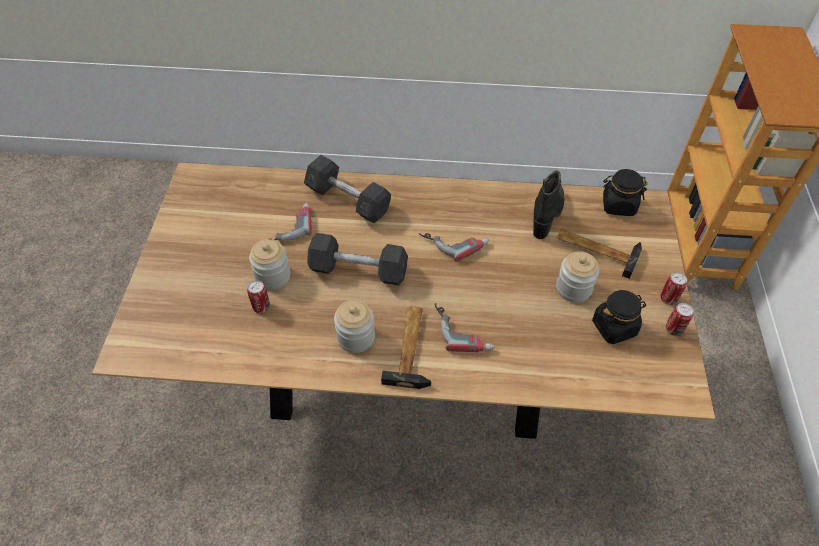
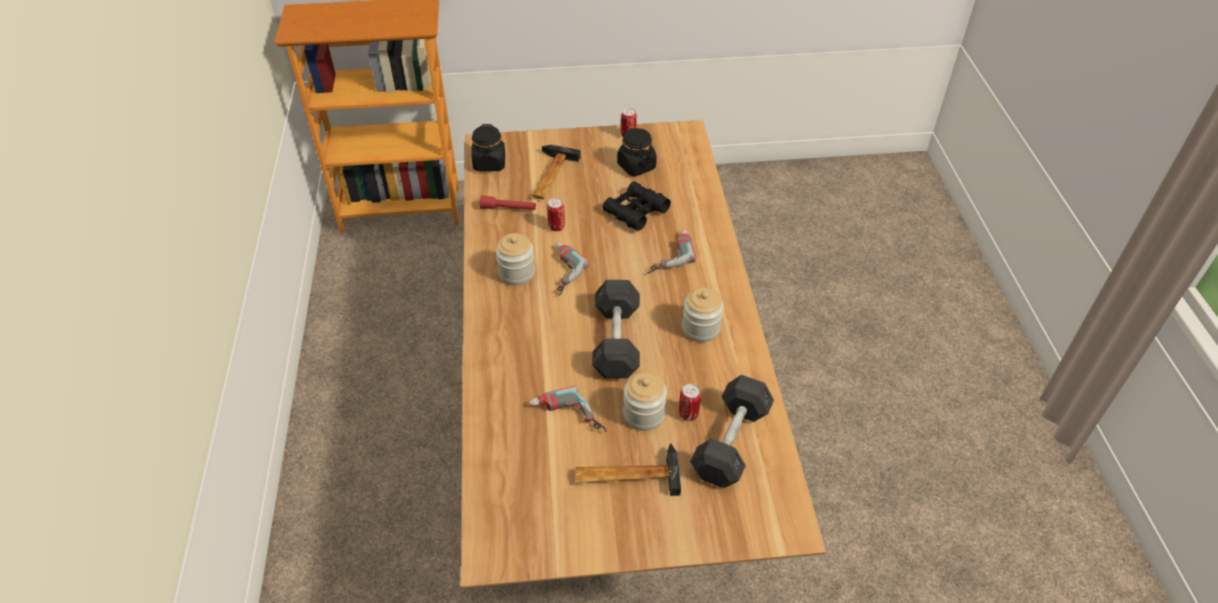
camera: 100 degrees left, 5 degrees down
grey dumbbell [304,155,391,223] -> grey dumbbell moved to [690,375,774,488]
hammer [381,306,431,389] -> hammer moved to [575,444,681,496]
black boot [533,170,564,239] -> red flashlight [480,195,536,210]
jar [556,251,599,303] -> jar moved to [496,233,535,285]
can [661,272,687,305] -> can moved to [547,198,565,231]
none -> black binoculars [603,181,671,231]

